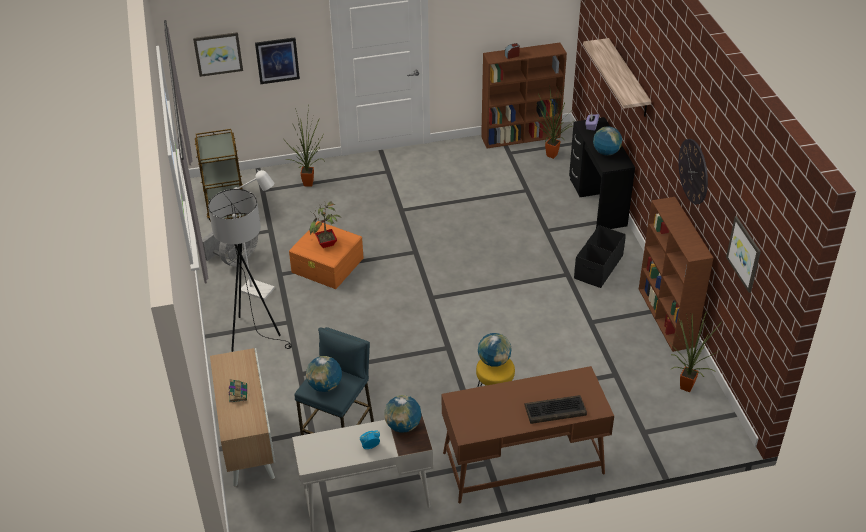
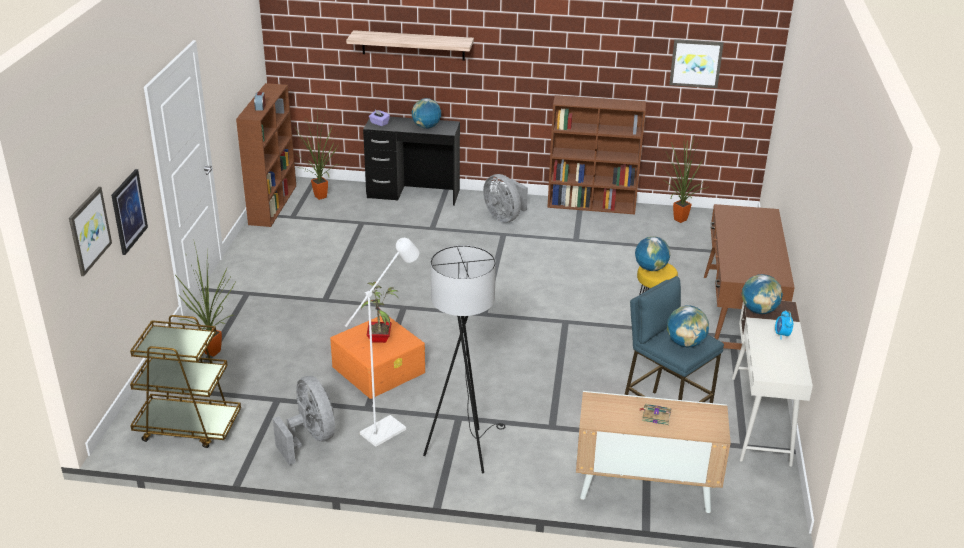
camera: 70 degrees left, 10 degrees down
keyboard [524,395,587,424] -> none
black storage box [574,225,626,288] -> grey fan [483,174,528,223]
wall clock [678,139,708,204] -> none

